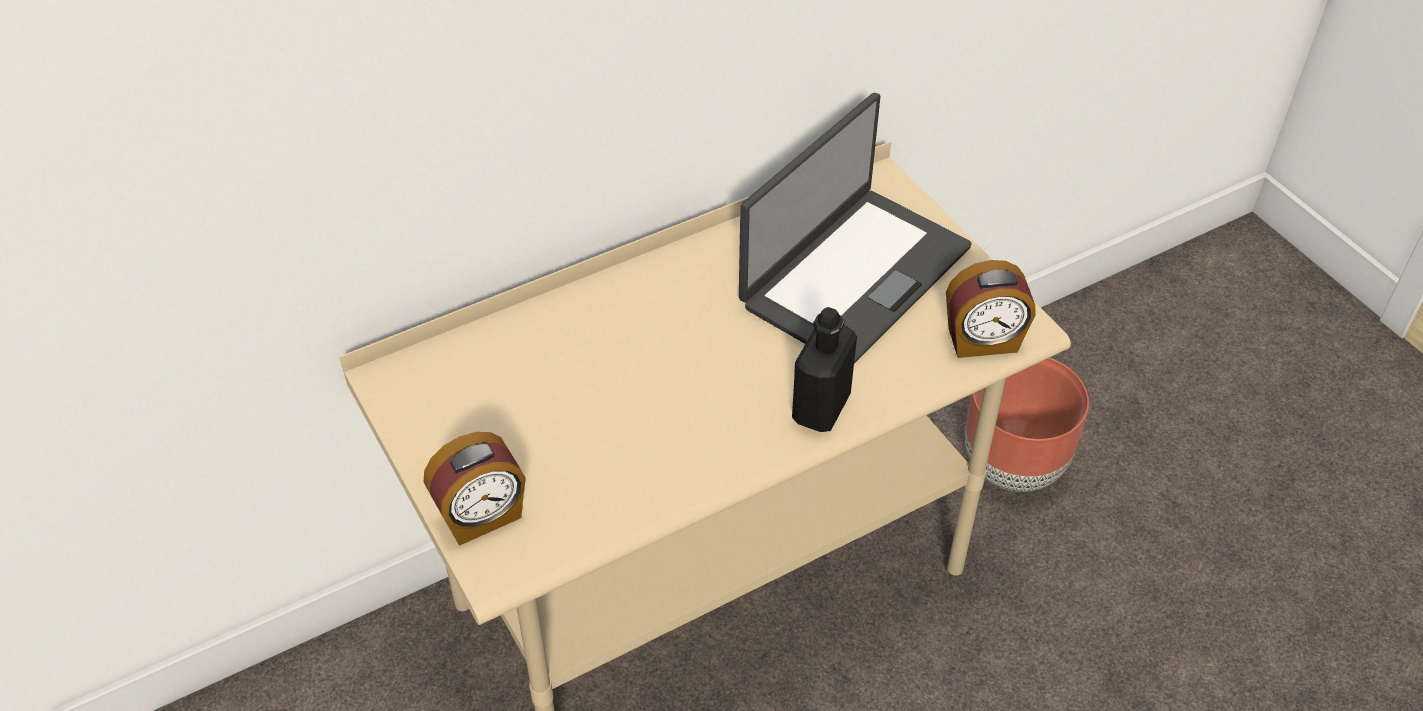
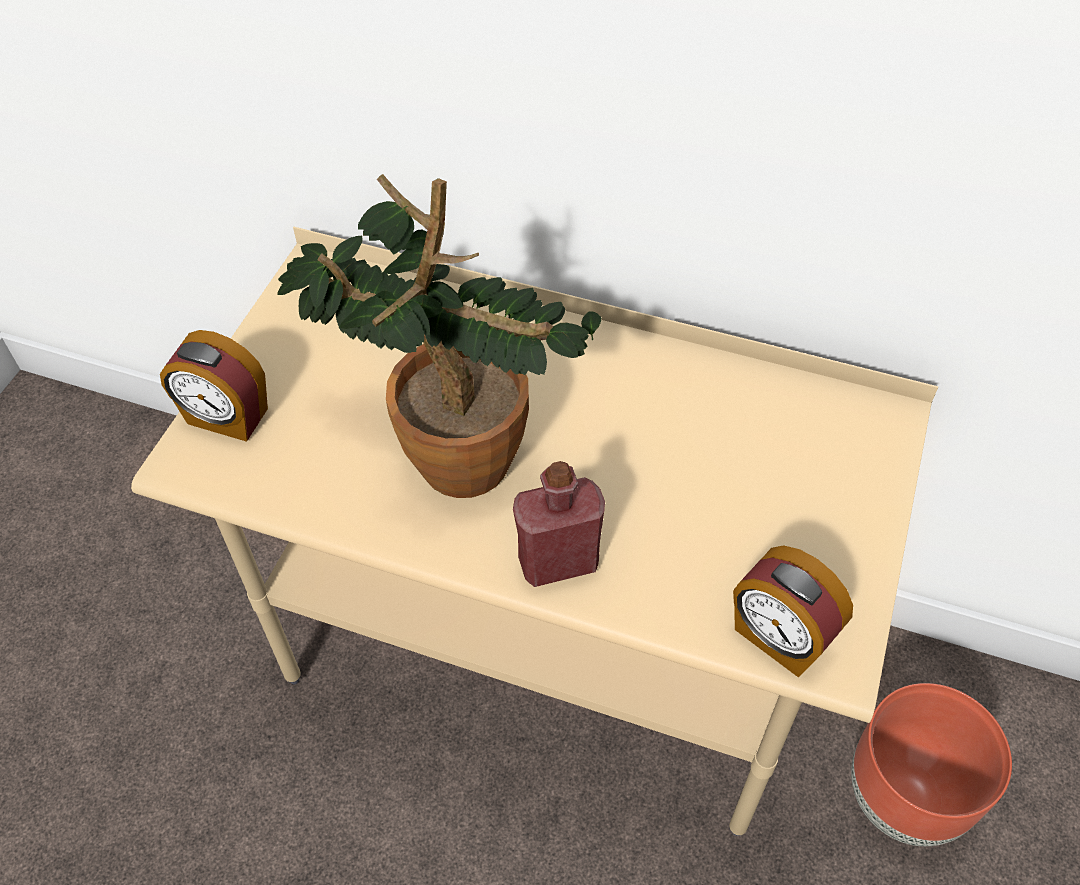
camera: 50 degrees right, 5 degrees up
laptop [739,93,972,364] -> none
black bottle [792,307,857,432] -> red bottle [513,461,605,587]
none -> potted plant [277,174,602,498]

